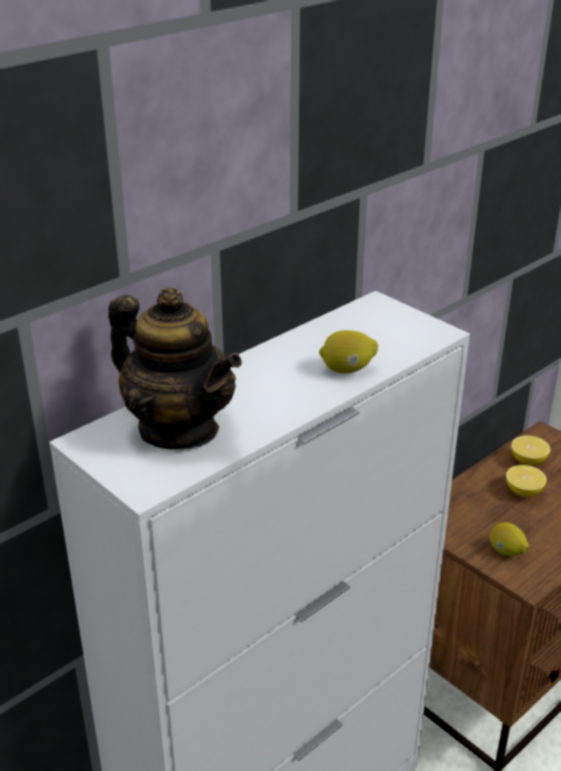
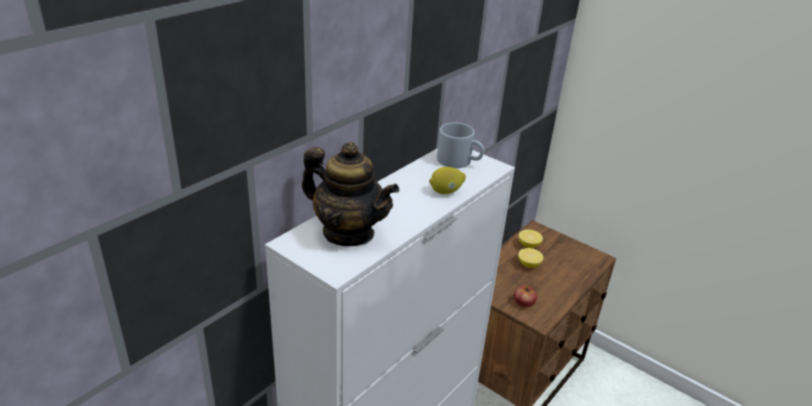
camera: 10 degrees left, 0 degrees up
lemon [490,522,529,556] -> apple [514,285,537,308]
none -> grey mug [437,123,484,168]

